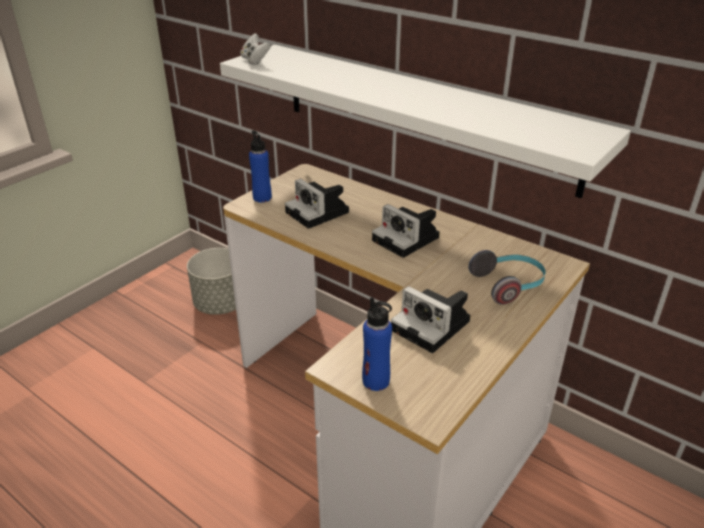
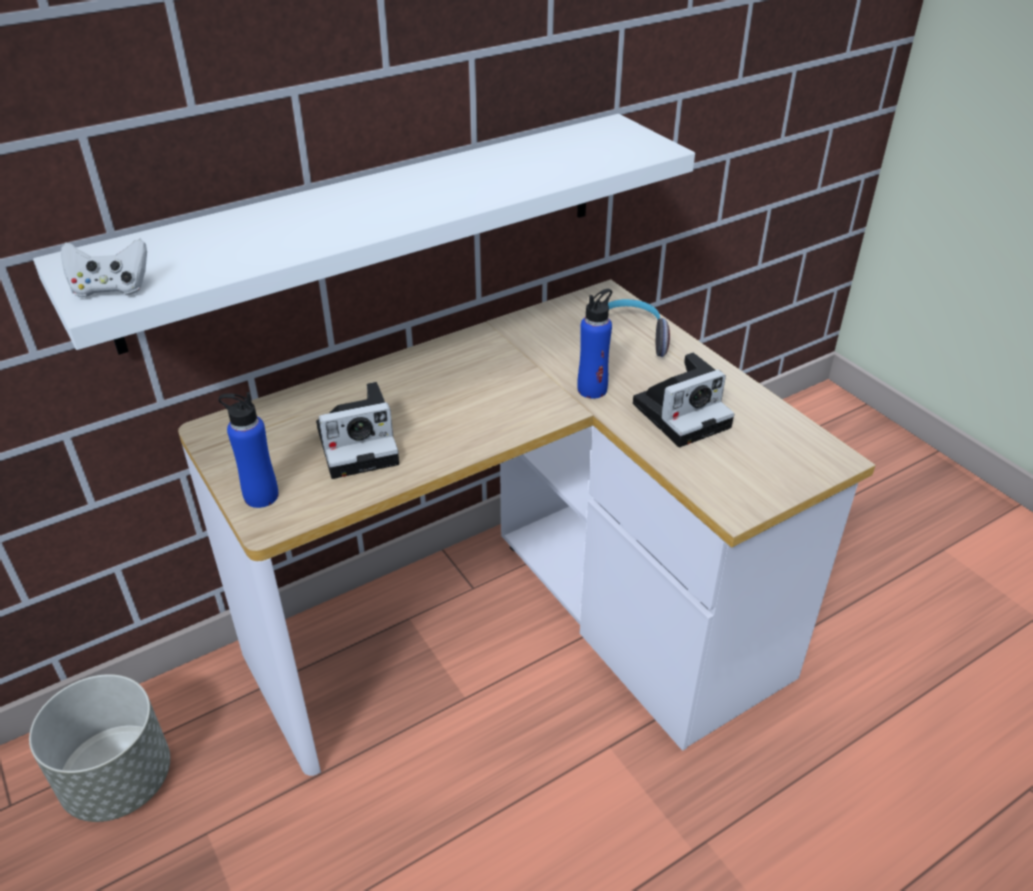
camera: 70 degrees left, 5 degrees up
blue bottle [362,297,392,391] -> blue bottle moved to [577,289,612,399]
camera [372,204,440,258] -> none

